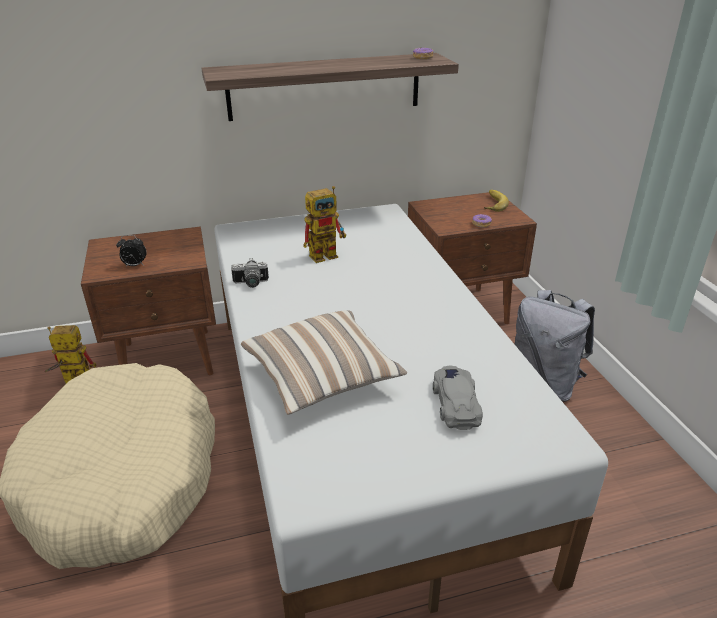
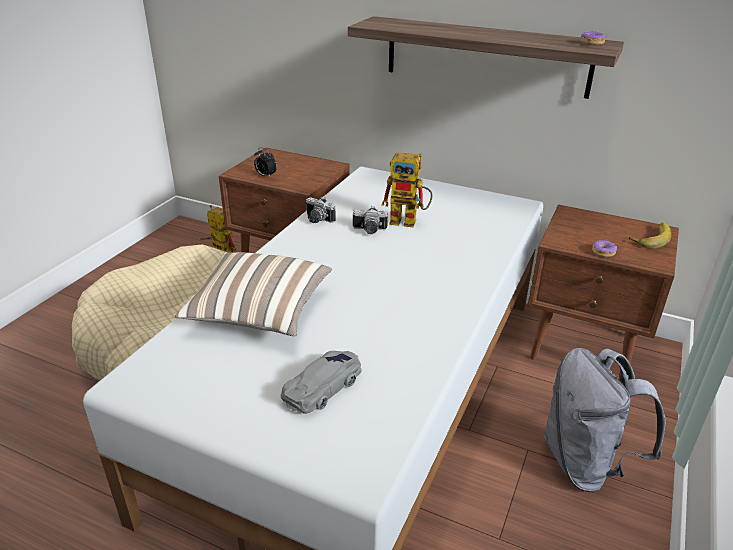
camera: 40 degrees right, 0 degrees up
none -> camera [353,206,388,234]

